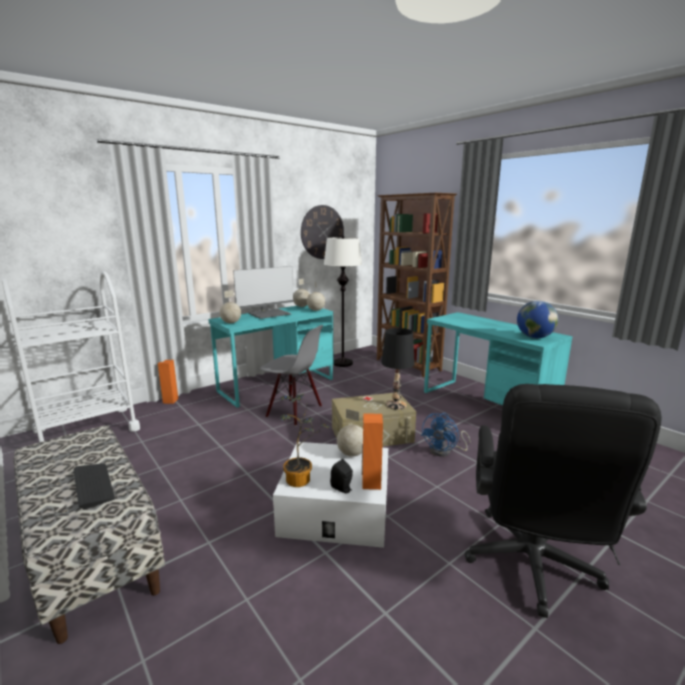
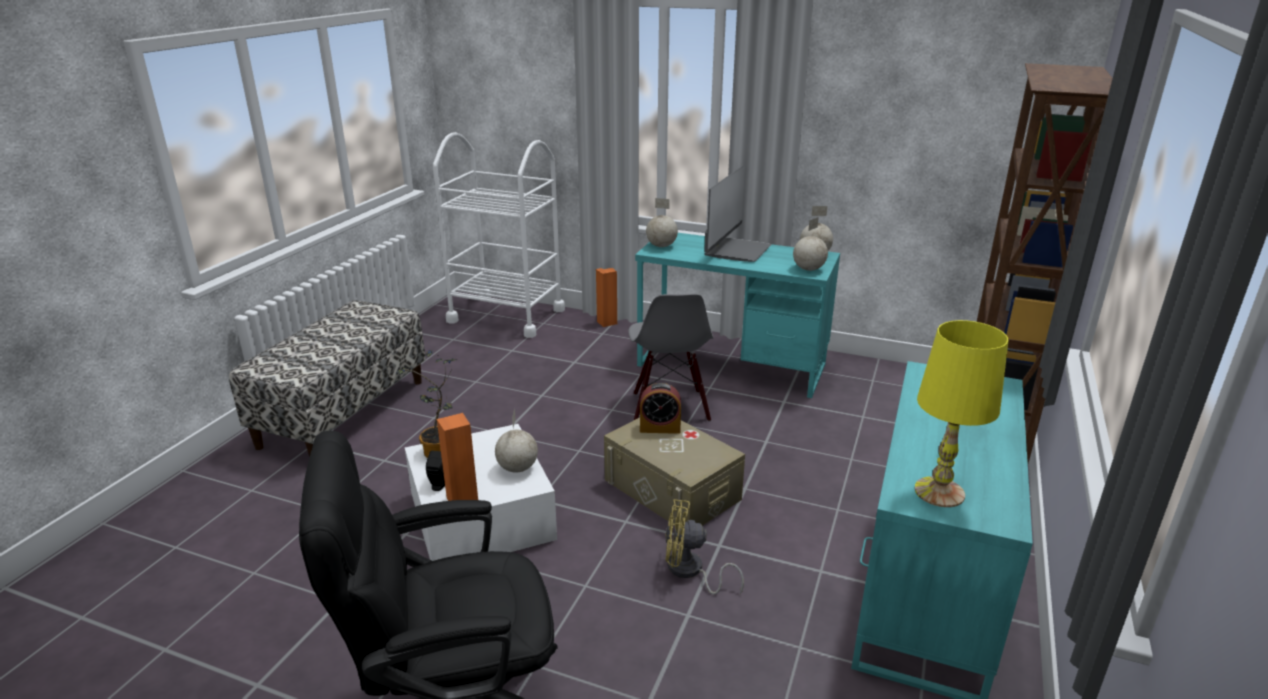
camera: 60 degrees right, 10 degrees up
keyboard [74,464,115,509] -> none
monitor [233,266,294,319] -> monitor turned 90 degrees counterclockwise [704,165,772,262]
wall clock [301,205,344,259] -> none
white floor lamp [324,236,362,367] -> none
black table lamp [381,328,415,410] -> none
blue fan [421,413,470,457] -> yellow fan [665,499,744,595]
globe [517,301,558,338] -> yellow table lamp [915,320,1008,507]
none -> alarm clock [640,383,681,434]

